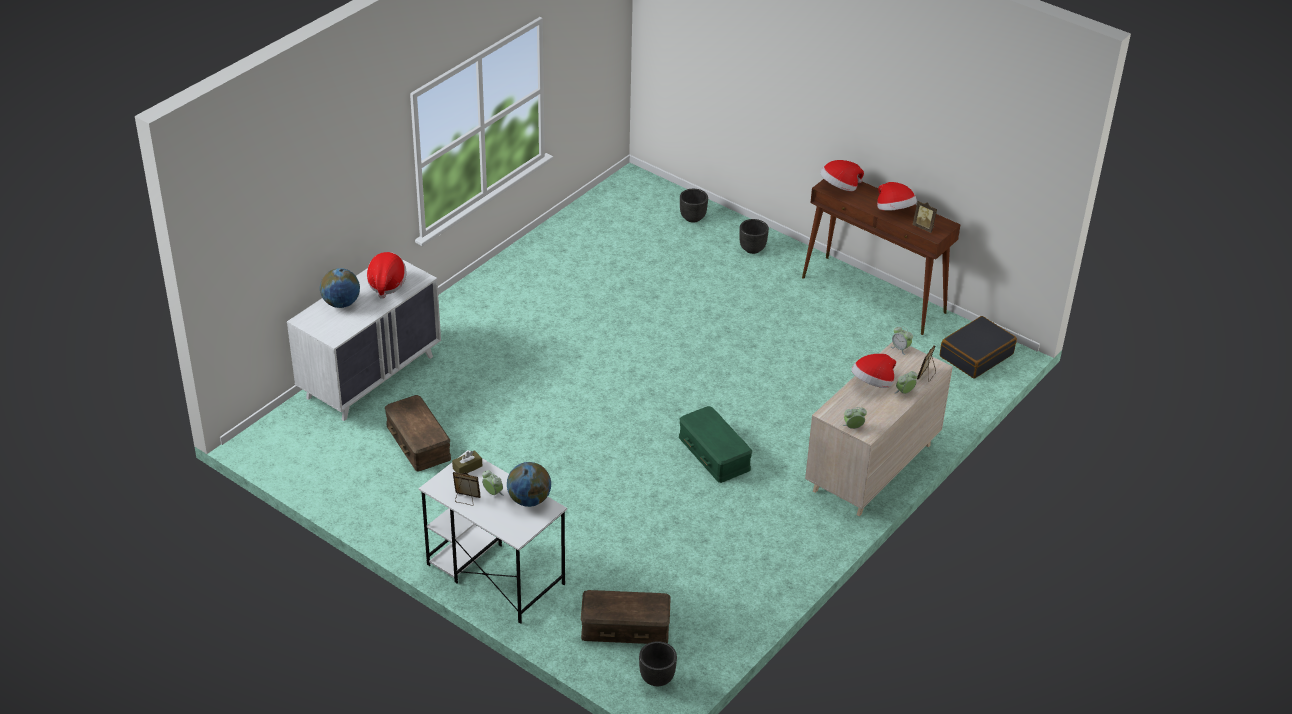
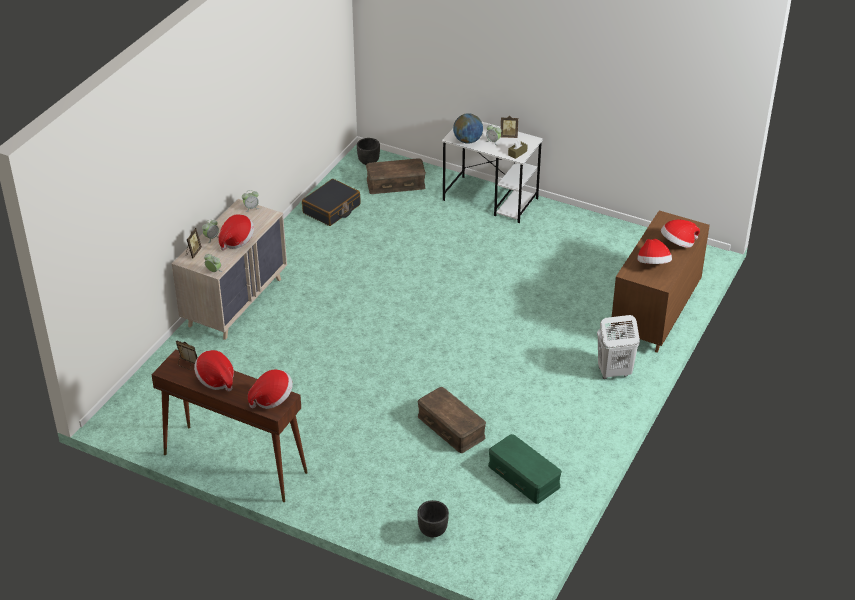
camera: 170 degrees right, 0 degrees up
white dresser [287,259,441,421] -> brown dresser [611,211,710,353]
globe [320,268,360,308] -> hat [661,220,700,248]
brown storage box [385,395,451,472] -> brown storage box moved to [417,387,486,453]
green storage box [679,406,752,483] -> green storage box moved to [488,434,562,504]
black planter [739,219,769,254] -> none
black suitcase [940,316,1017,378] -> black suitcase moved to [302,179,361,226]
none -> white laundry basket [597,315,640,379]

